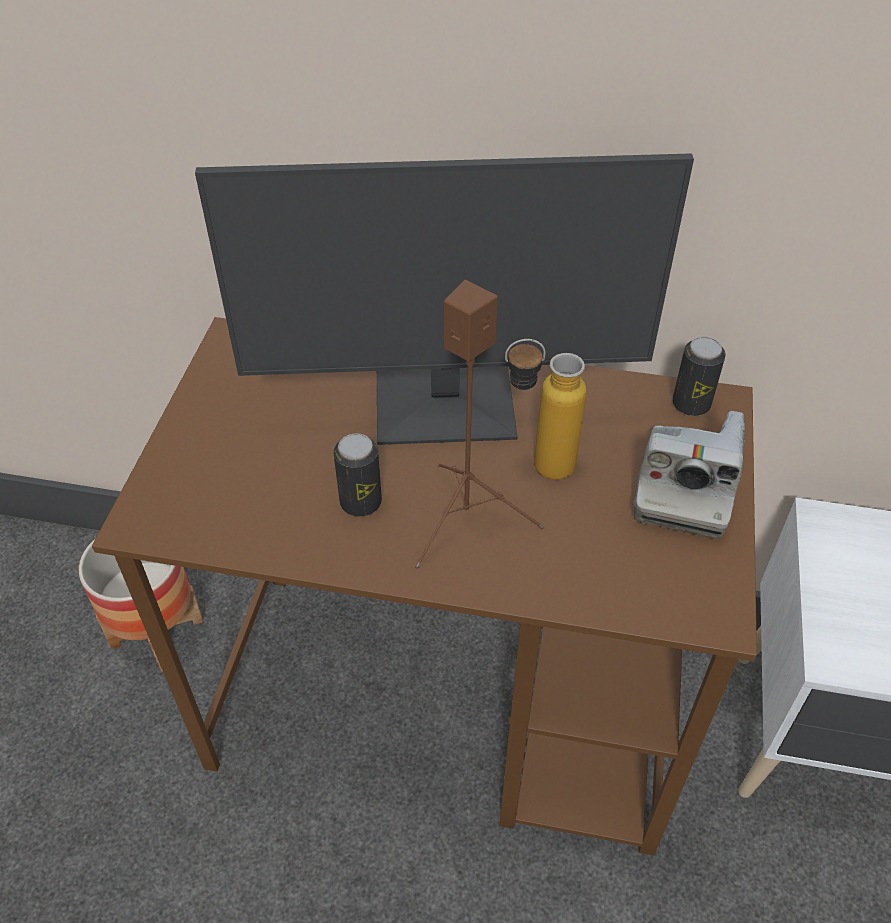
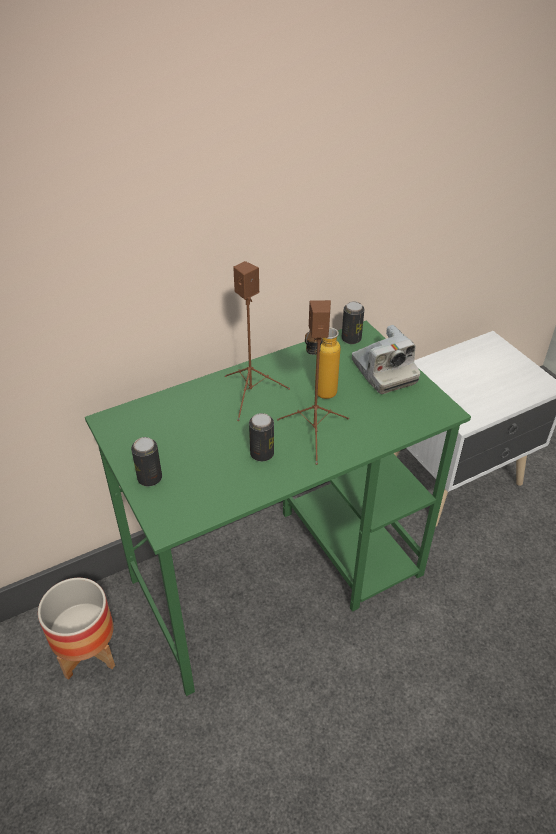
camera: 40 degrees left, 5 degrees down
brown desk [92,317,757,856] -> green desk [85,321,471,696]
monitor [195,153,694,445] -> brown speaker [225,261,290,421]
none -> can [131,437,162,486]

